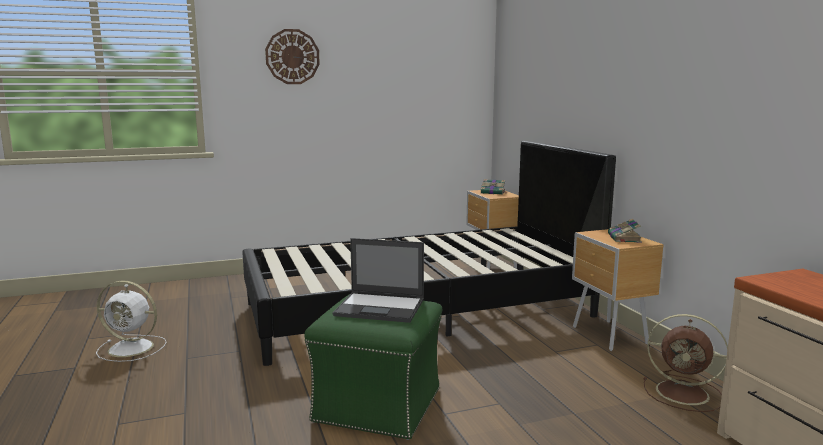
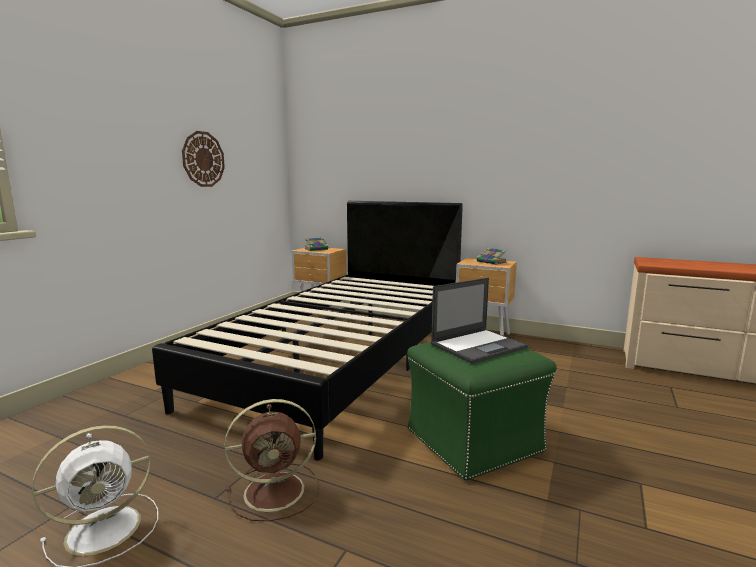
camera: 45 degrees left, 0 degrees up
wall clock [265,29,320,84] -> wall clock moved to [182,131,225,187]
brown fan [644,314,728,412] -> brown fan moved to [225,399,319,521]

